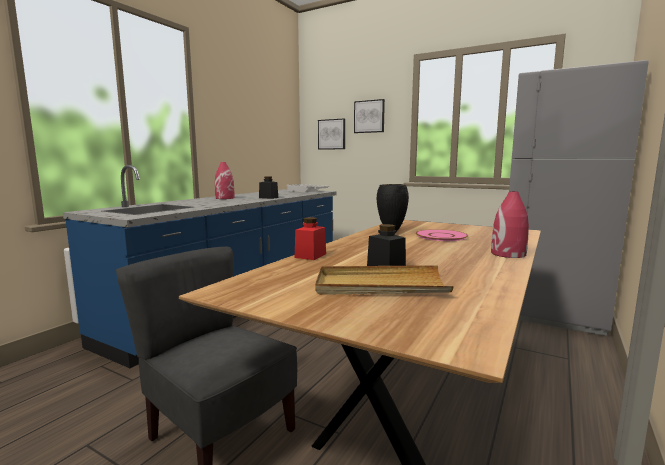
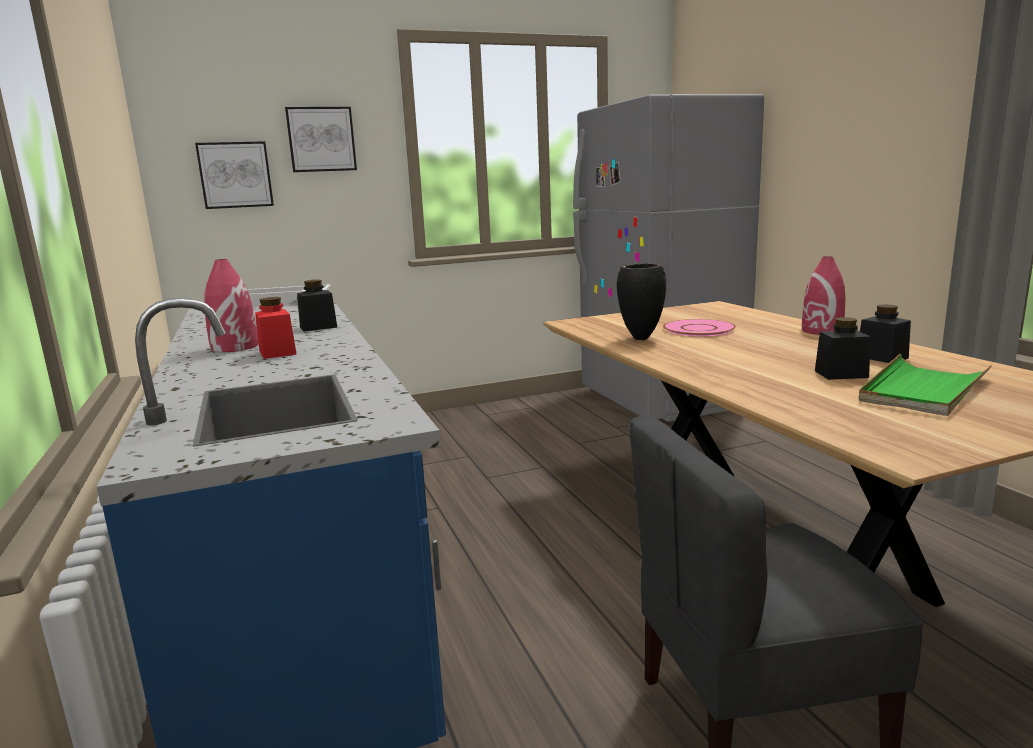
camera: 50 degrees left, 5 degrees up
red jar [295,217,326,260] -> red jar moved to [255,297,297,359]
beige tray [315,265,454,295] -> green tray [859,354,992,416]
none -> black jar [860,304,911,363]

